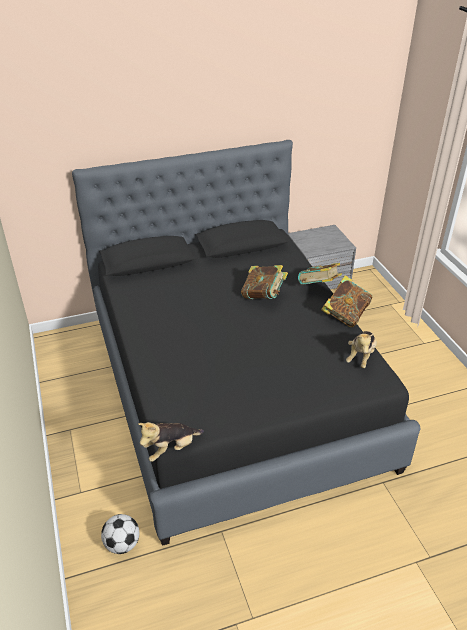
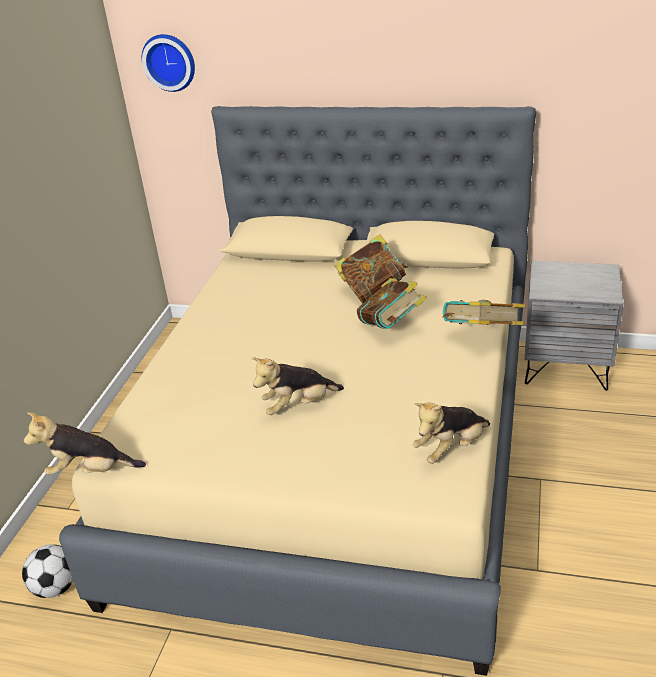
camera: 35 degrees right, 5 degrees down
black bed [72,140,420,546] -> beige bed [59,106,536,676]
book [321,275,372,327] -> book moved to [334,234,408,304]
none -> wall clock [142,34,195,92]
none -> plush toy [252,357,344,415]

